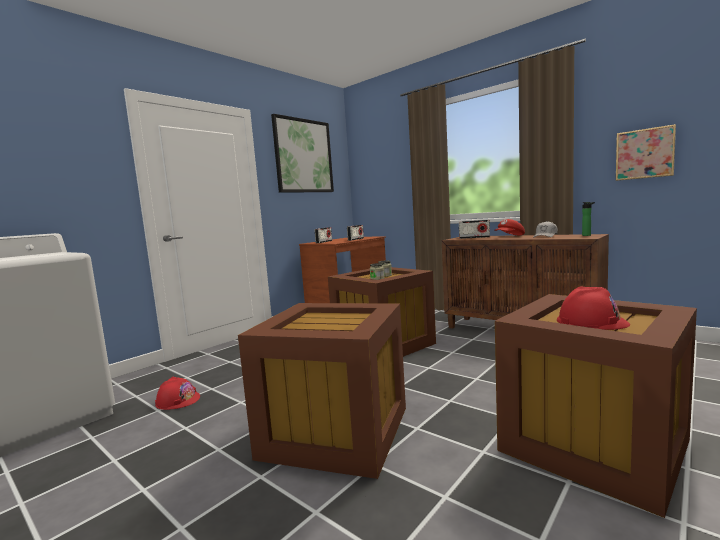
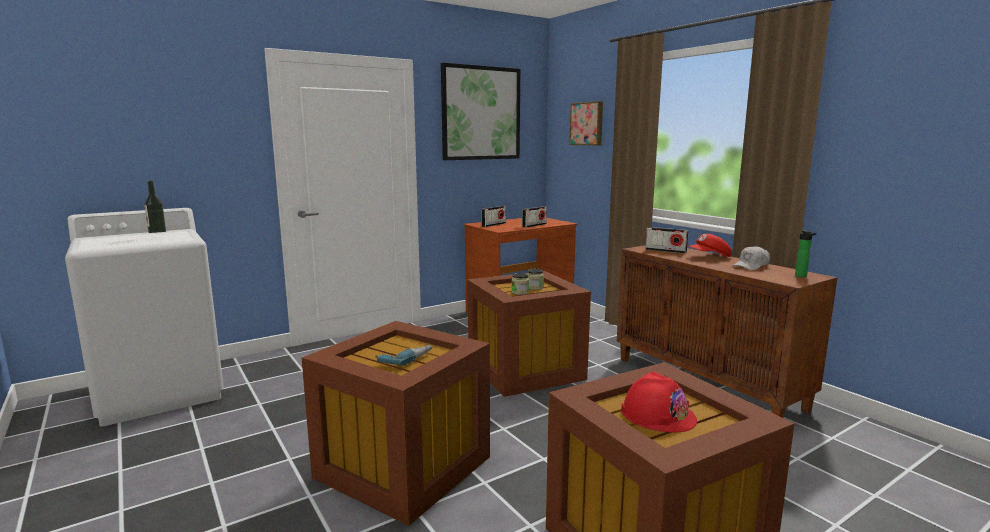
camera: 15 degrees right, 5 degrees up
red hard hat [155,377,200,410] -> none
picture [616,124,676,181] -> picture moved to [569,101,603,145]
none -> bottle [144,181,167,239]
none -> power drill [375,345,433,366]

